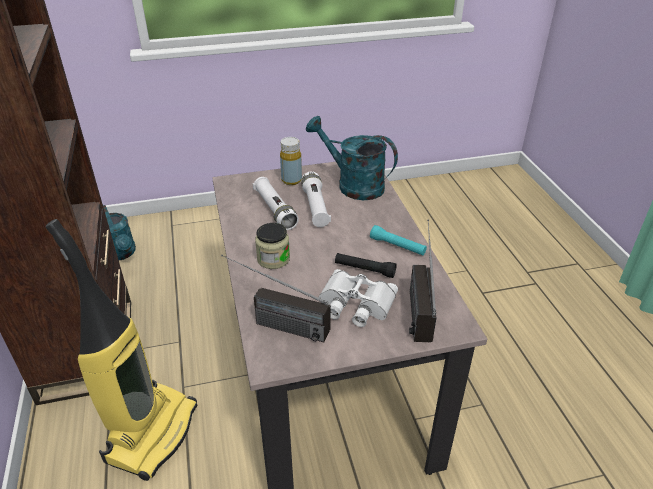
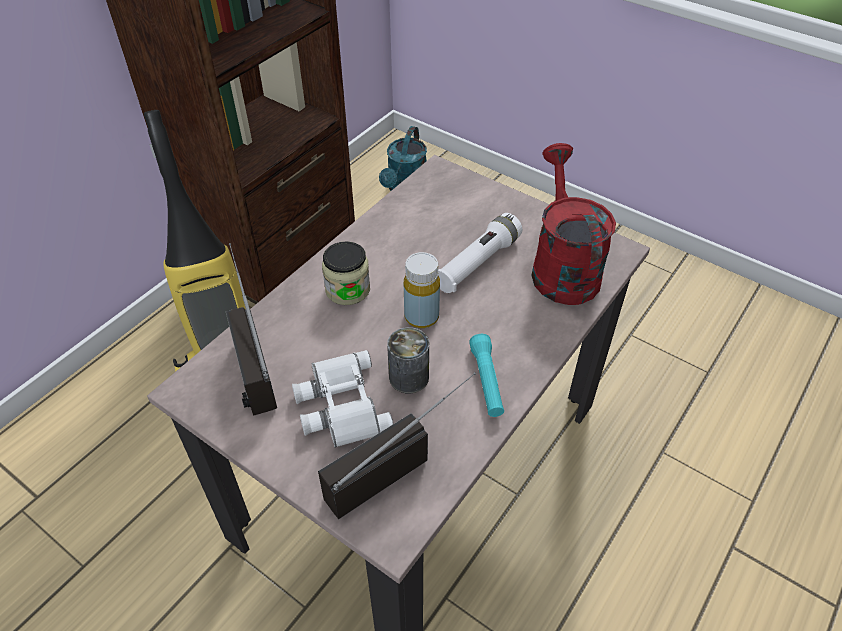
camera: 50 degrees right, 10 degrees up
white flashlight [253,177,299,230] -> none
yellow bottle [280,137,302,185] -> yellow bottle moved to [404,252,440,328]
turquoise watering can [306,116,398,200] -> red watering can [532,143,616,305]
black flashlight [335,253,397,278] -> can [387,327,429,394]

